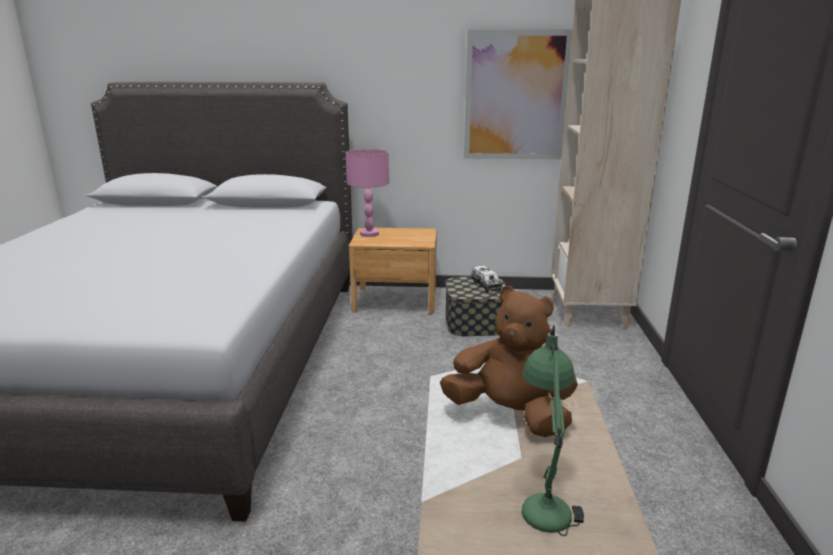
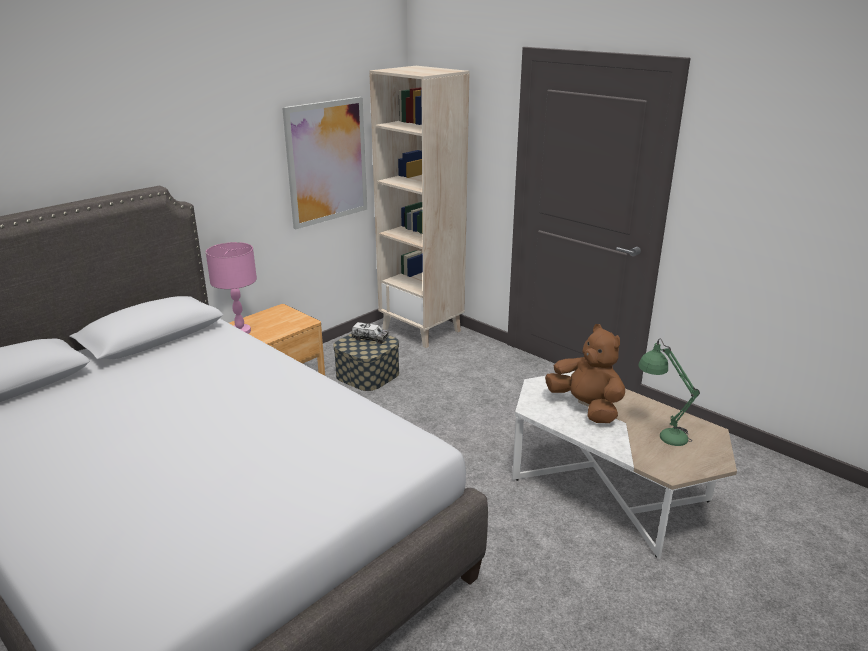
camera: 50 degrees left, 5 degrees up
brown plush toy [440,286,578,437] -> brown plush toy turned 75 degrees clockwise [545,324,625,423]

